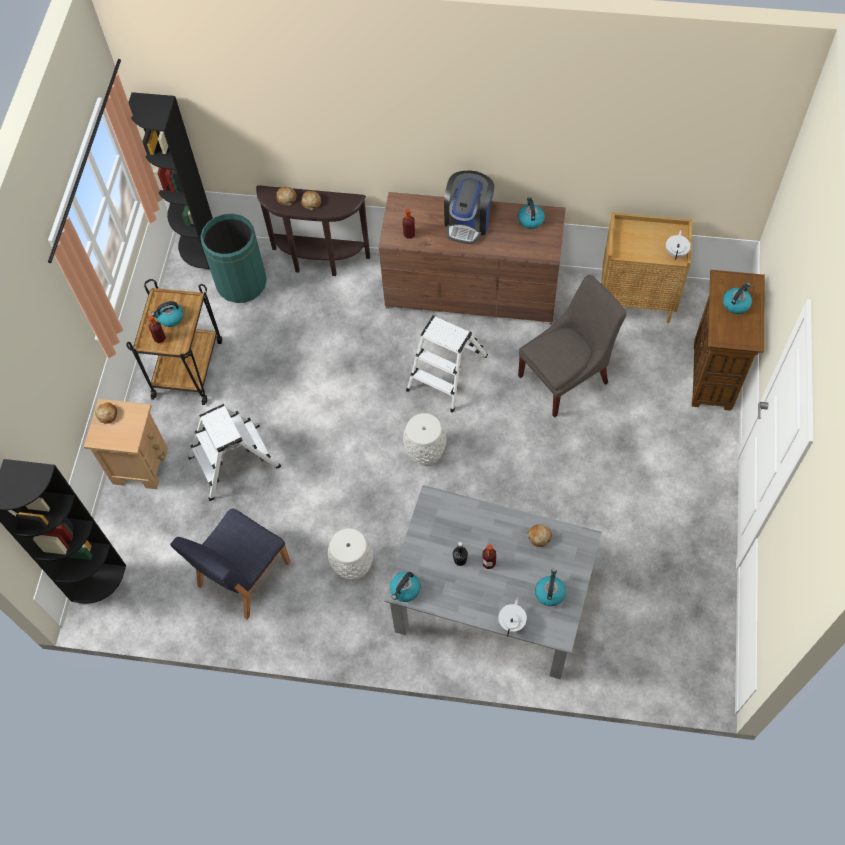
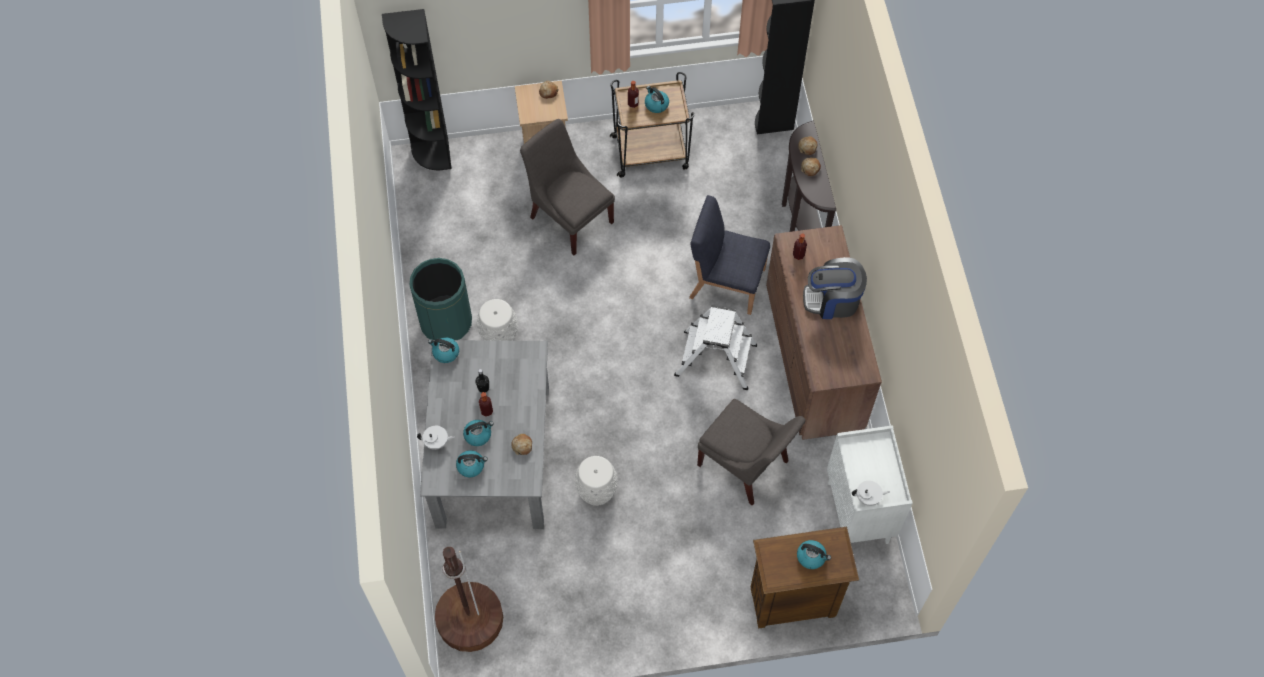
camera: 70 degrees right, 0 degrees up
blue chair [170,508,291,620] -> blue chair moved to [689,195,770,315]
white step ladder [188,404,281,501] -> grey chair [520,119,615,255]
green trash can [200,214,267,303] -> green trash can moved to [409,258,472,340]
white stool [403,413,446,465] -> white stool moved to [575,456,618,506]
kettle [518,197,545,229] -> kettle moved to [463,420,494,446]
brown cabinet [601,212,693,323] -> white cabinet [827,425,913,544]
none -> brown floor lamp [435,547,503,652]

